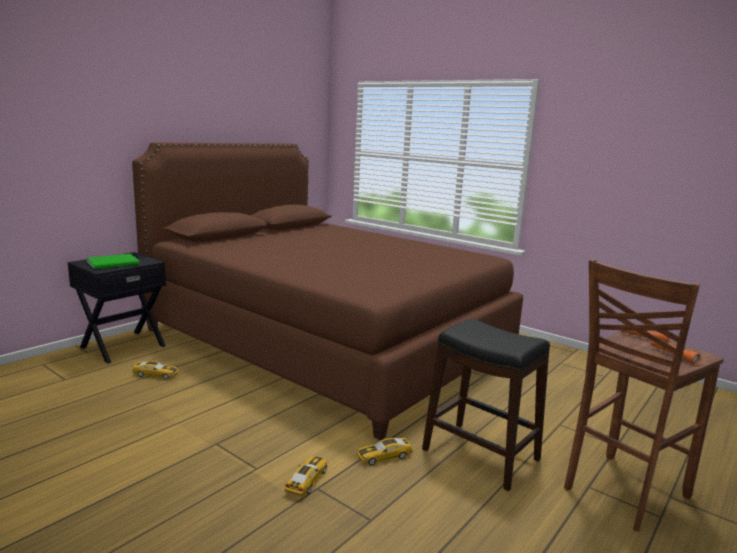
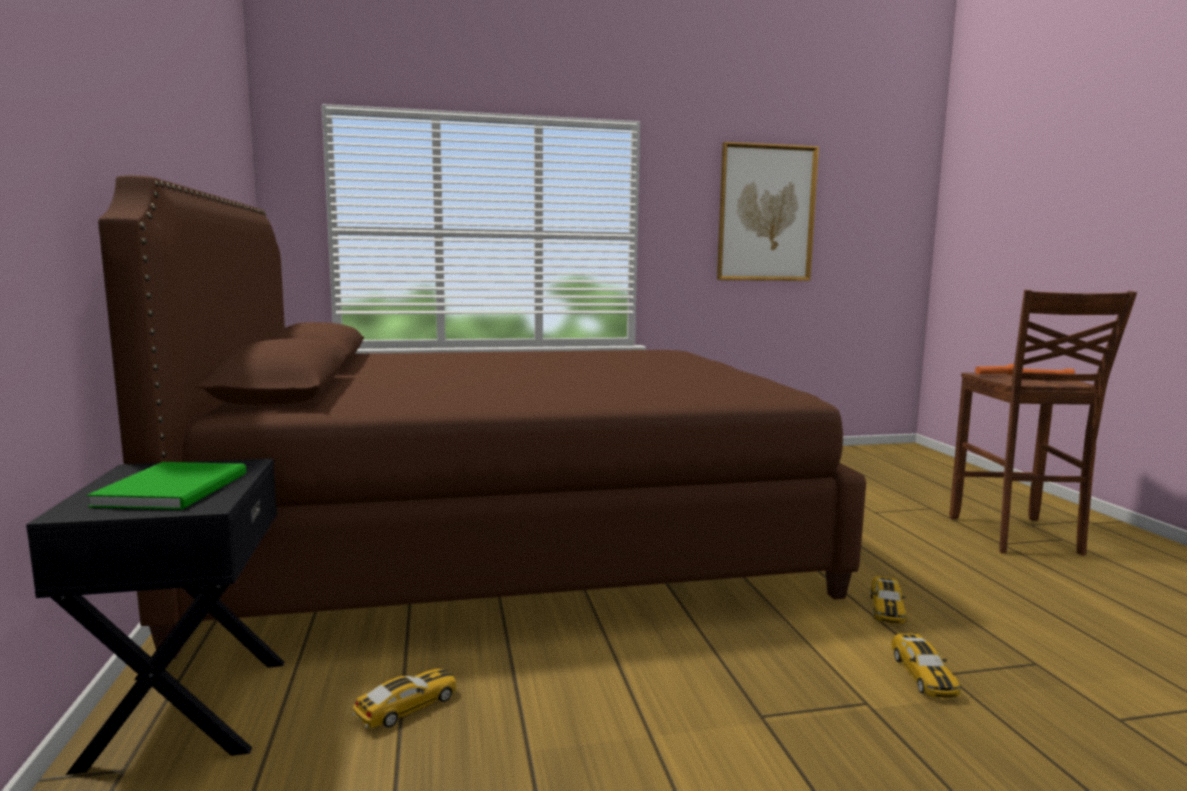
camera: 50 degrees left, 5 degrees down
toy car [284,457,327,497] -> toy car turned 150 degrees counterclockwise [891,634,960,699]
black stool [422,319,550,491] -> none
none -> picture [717,142,819,281]

